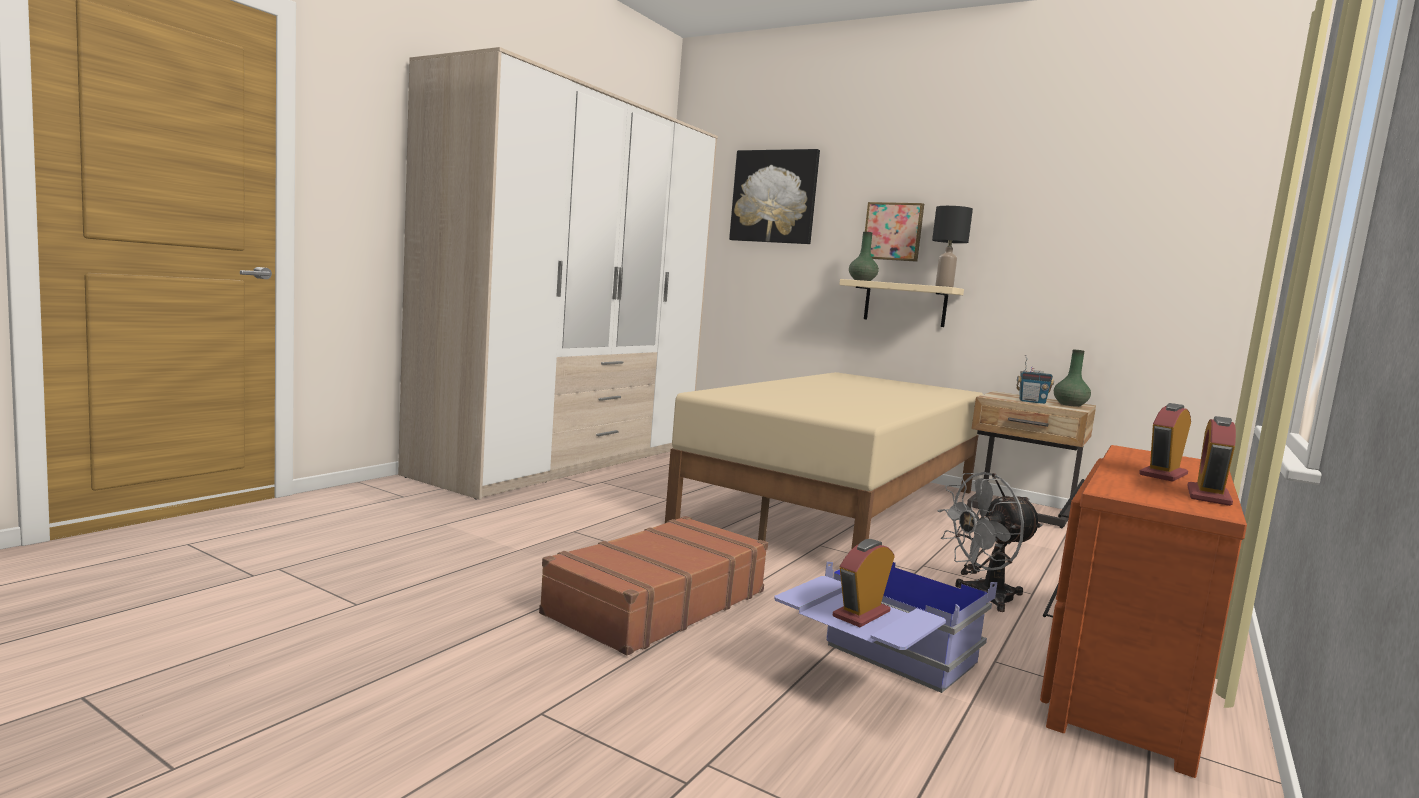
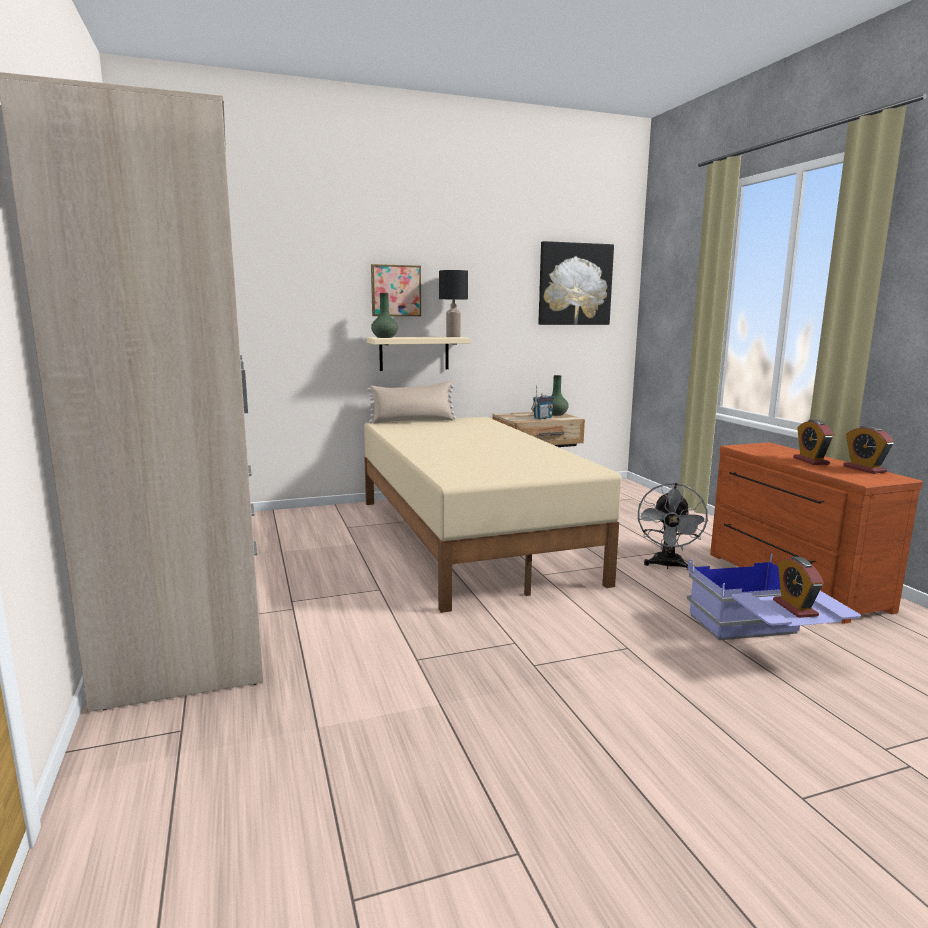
camera: 50 degrees left, 5 degrees up
brown suitcase [539,516,768,655] -> none
picture [729,149,820,244] -> picture moved to [538,241,614,325]
none -> beige pillow [367,381,456,424]

